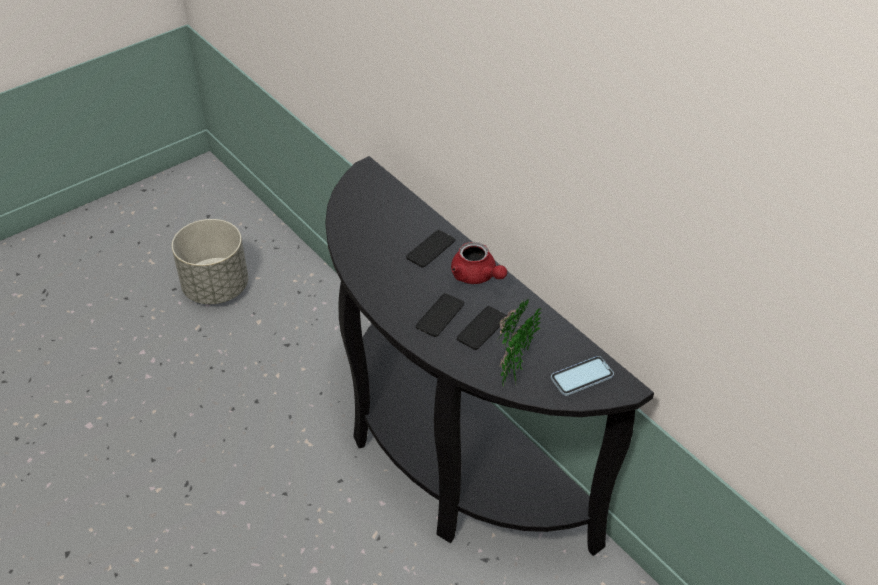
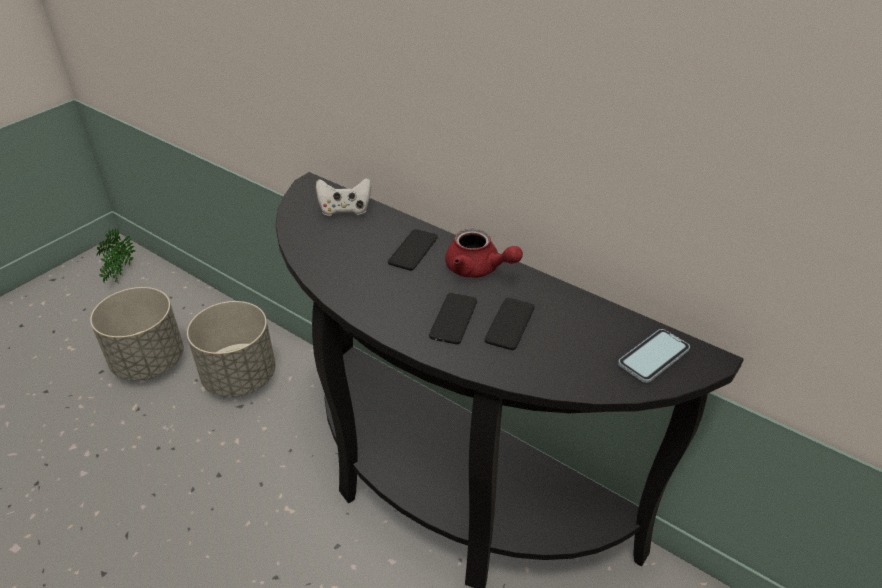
camera: 15 degrees left, 5 degrees down
potted plant [497,298,542,387] -> potted plant moved to [97,229,136,284]
none -> grey planter [187,301,275,397]
none -> white game controller [316,178,371,216]

